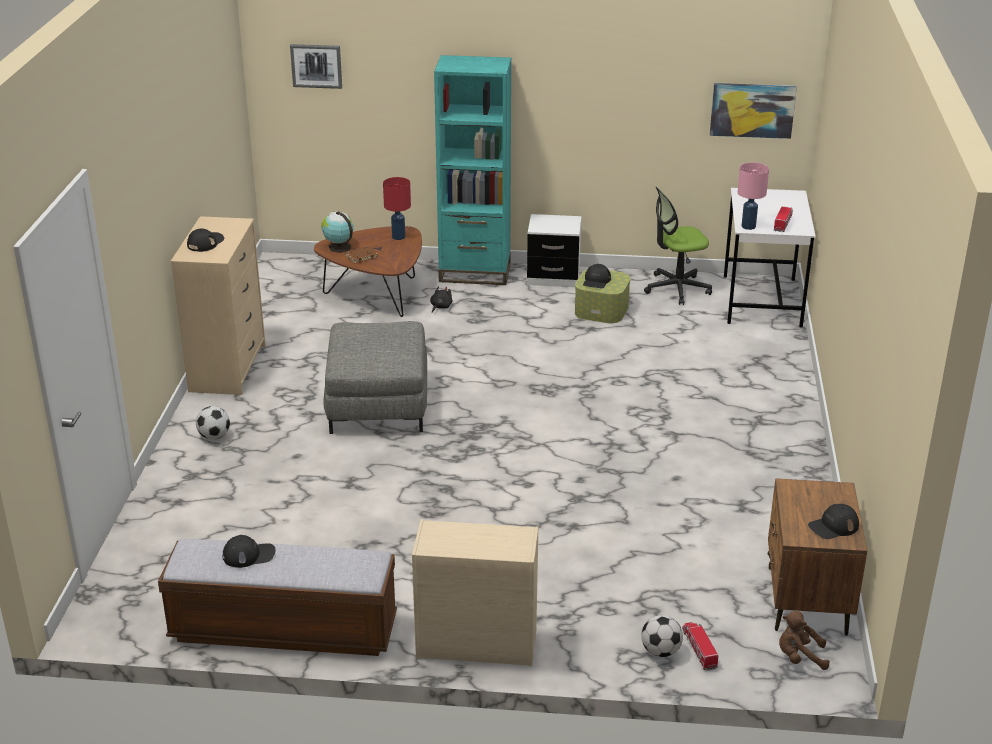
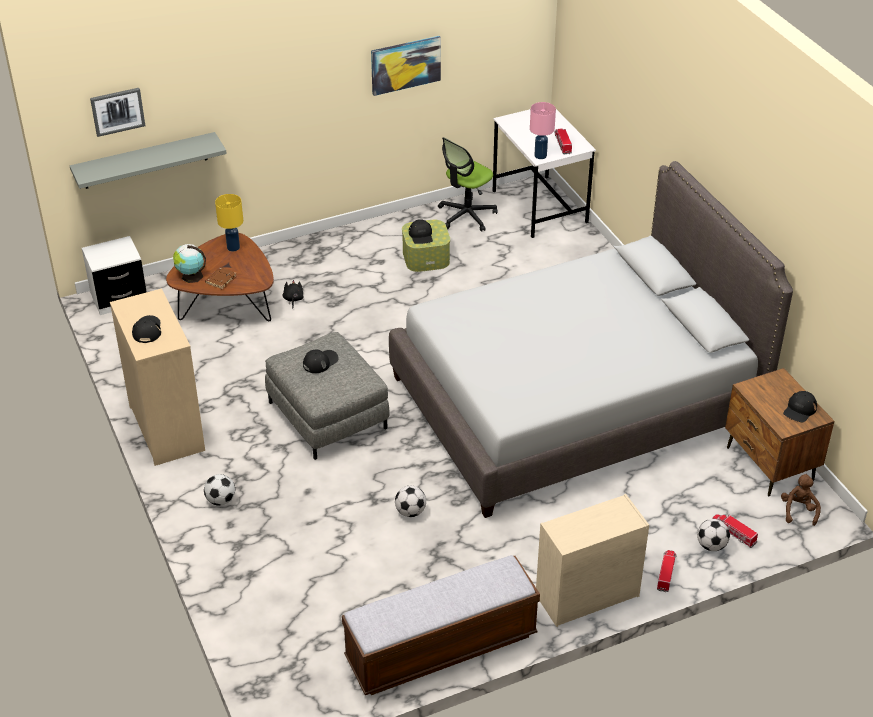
camera: 30 degrees left, 10 degrees up
black cap [222,535,275,568] -> black cap moved to [303,349,339,373]
red table lamp [383,177,411,240] -> yellow table lamp [215,194,243,252]
turquoise bookcase [434,55,512,285] -> none
white nightstand [527,214,581,287] -> white nightstand moved to [82,236,146,315]
picture [710,83,797,139] -> picture moved to [371,36,441,96]
brown plush toy [779,611,830,670] -> brown plush toy turned 120 degrees clockwise [781,474,821,526]
none -> grey shelf [70,132,227,189]
none -> grey bed [389,161,793,518]
none -> football [395,486,426,517]
none -> toy truck [657,550,677,592]

